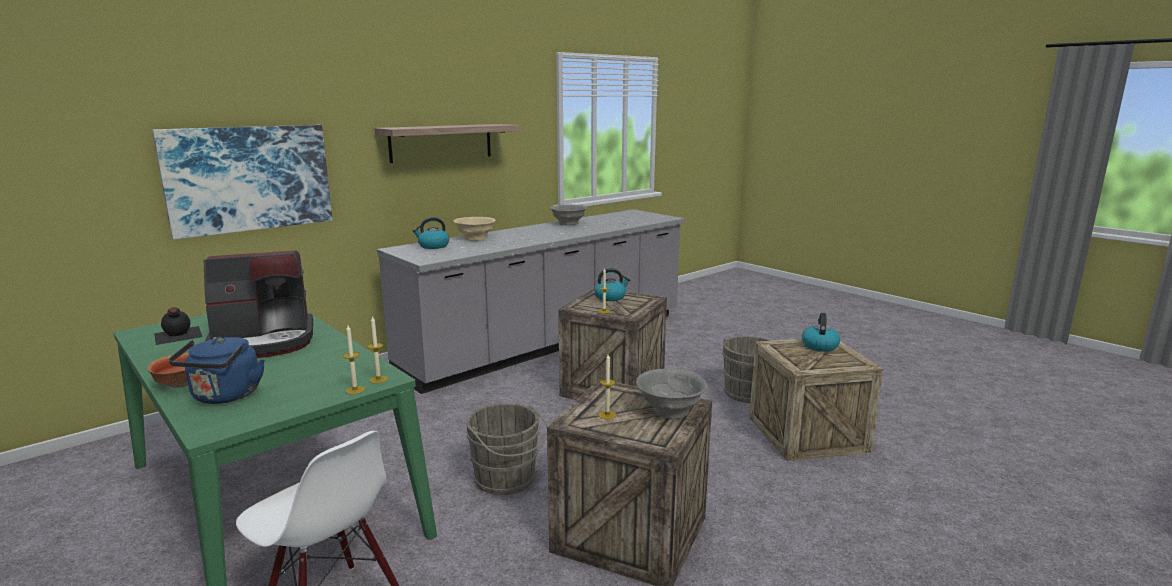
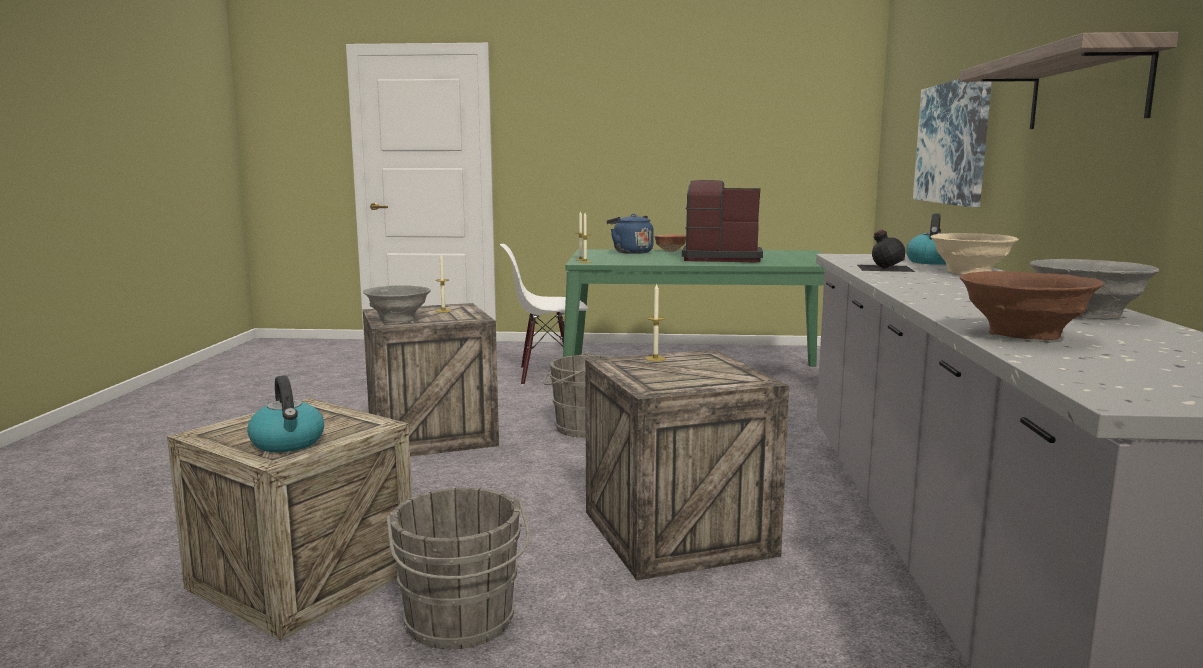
camera: 135 degrees right, 5 degrees down
black bottle [154,307,202,345] -> black bottle moved to [857,229,915,272]
coffee machine [204,250,313,358] -> coffee machine turned 75 degrees clockwise [682,180,763,262]
kettle [594,268,630,301] -> none
none -> brown bowl [960,271,1103,340]

